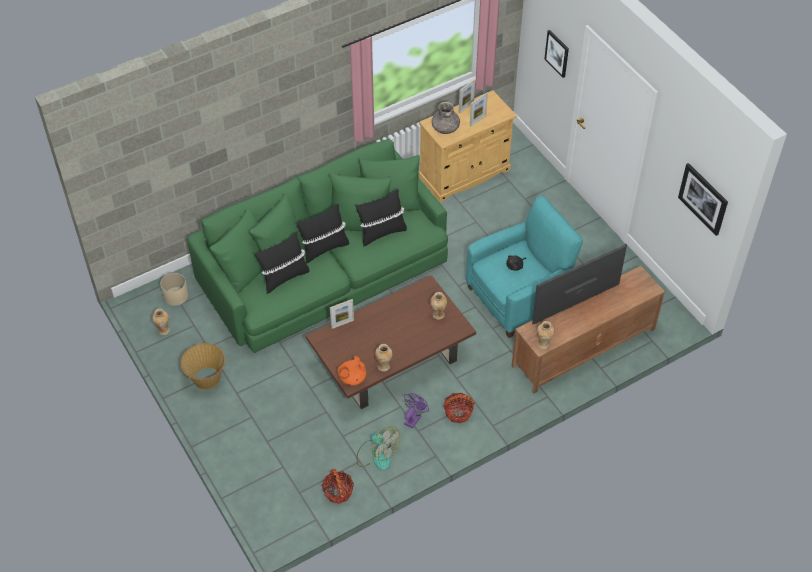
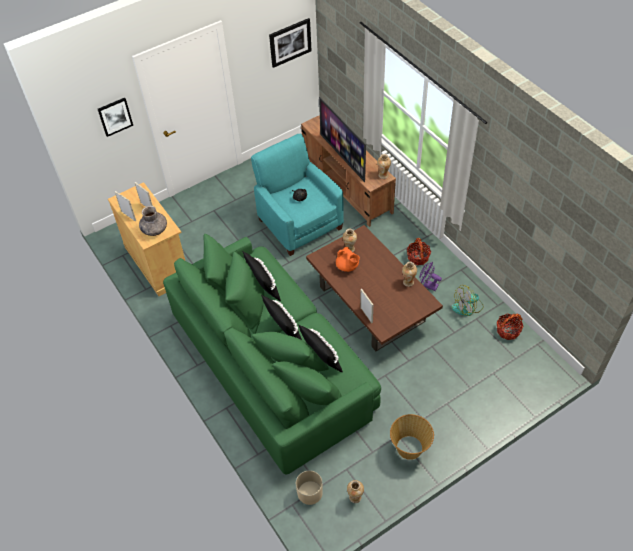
camera: 90 degrees left, 0 degrees up
orange teapot [338,356,366,385] -> orange teapot moved to [336,247,360,272]
fan [357,426,400,471] -> fan turned 150 degrees counterclockwise [451,285,483,316]

